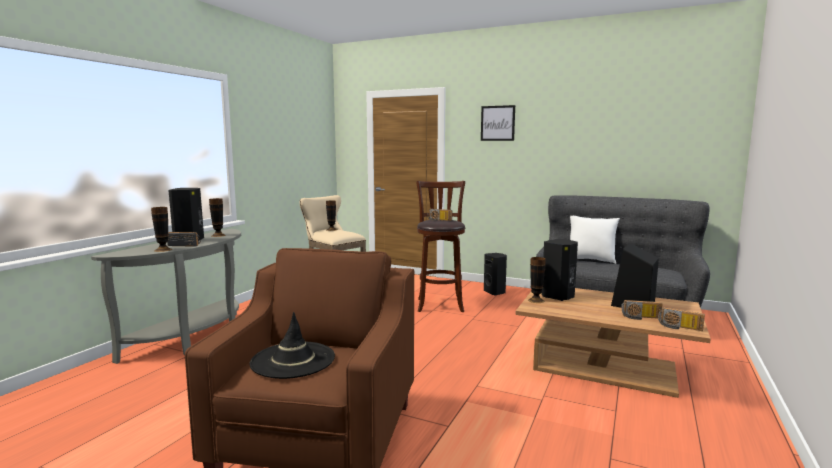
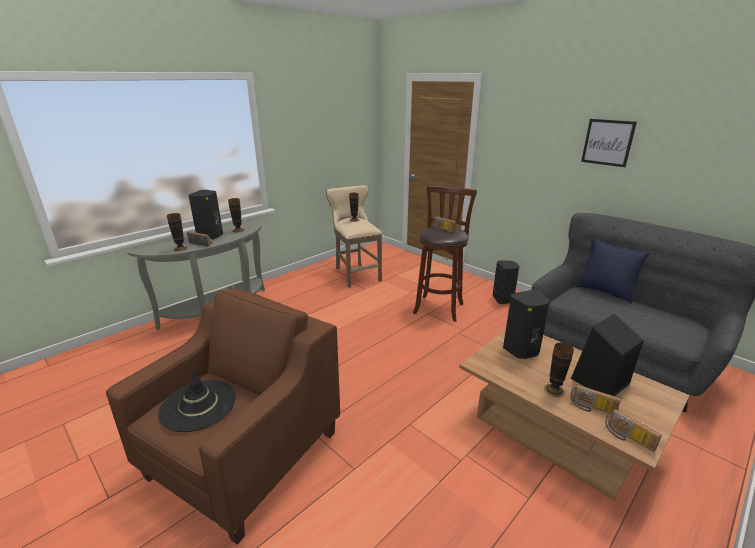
camera: 20 degrees right, 15 degrees up
picture [481,105,515,141] -> picture moved to [581,119,637,167]
vase [528,257,546,303] -> vase moved to [544,343,574,397]
white pillow [570,216,620,264] -> blue pillow [577,239,650,304]

